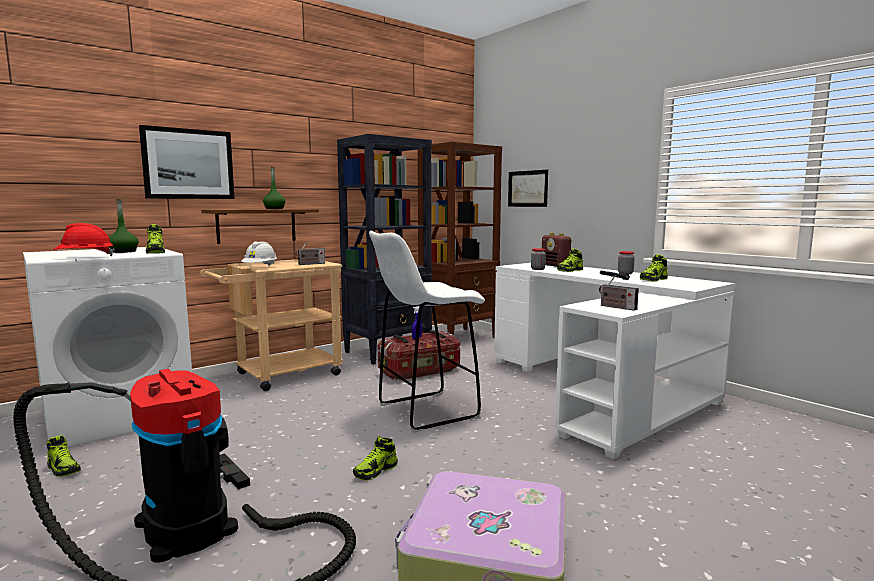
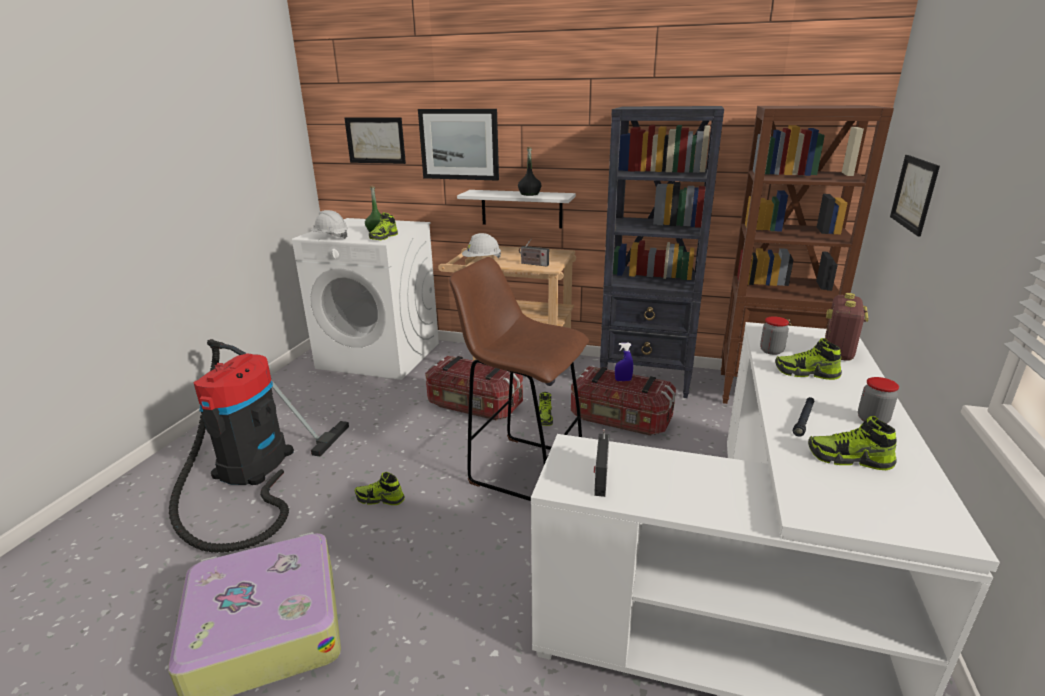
camera: 55 degrees right, 15 degrees up
shoe [47,435,81,477] -> shoe moved to [539,392,553,426]
red hard hat [54,223,114,256] -> white hard hat [310,210,348,239]
brown shelf [201,209,319,244] -> white shelf [457,190,576,228]
green bottle [263,167,285,209] -> black bottle [518,147,541,196]
white stool [369,230,485,433] -> brown stool [449,257,589,501]
none -> picture [344,117,406,164]
none -> storage box [425,356,523,421]

